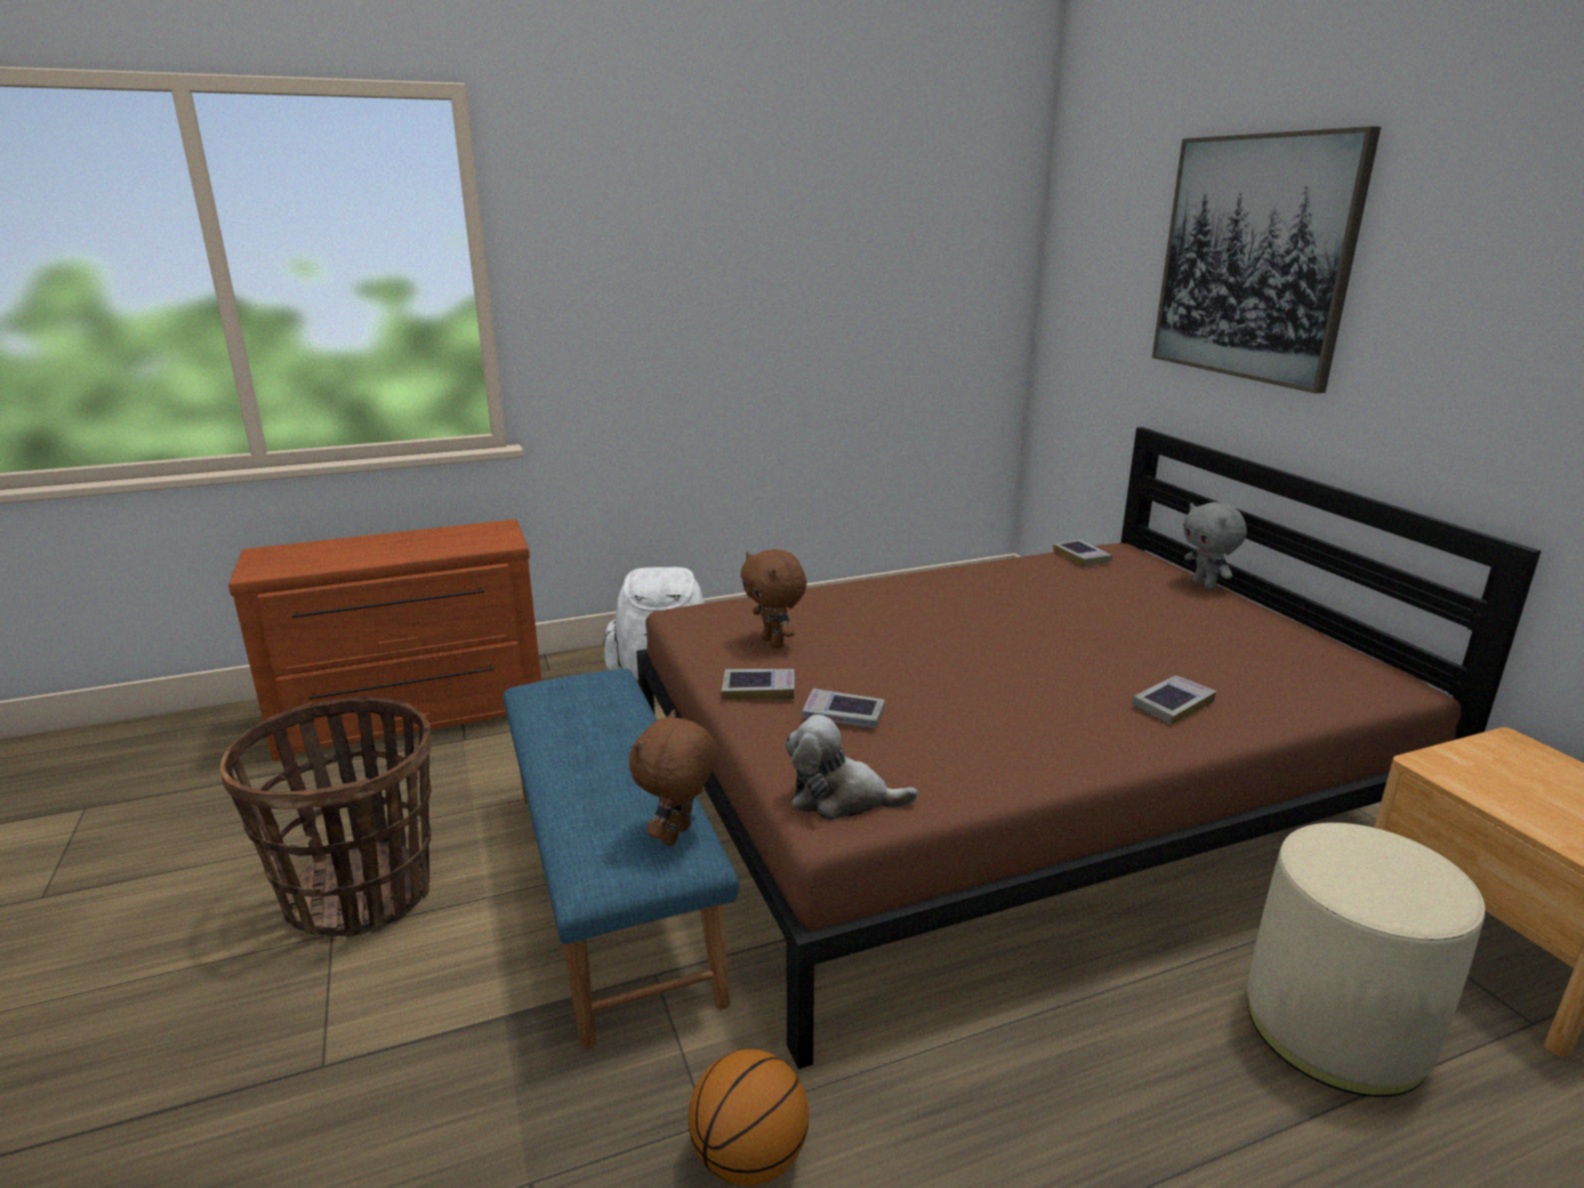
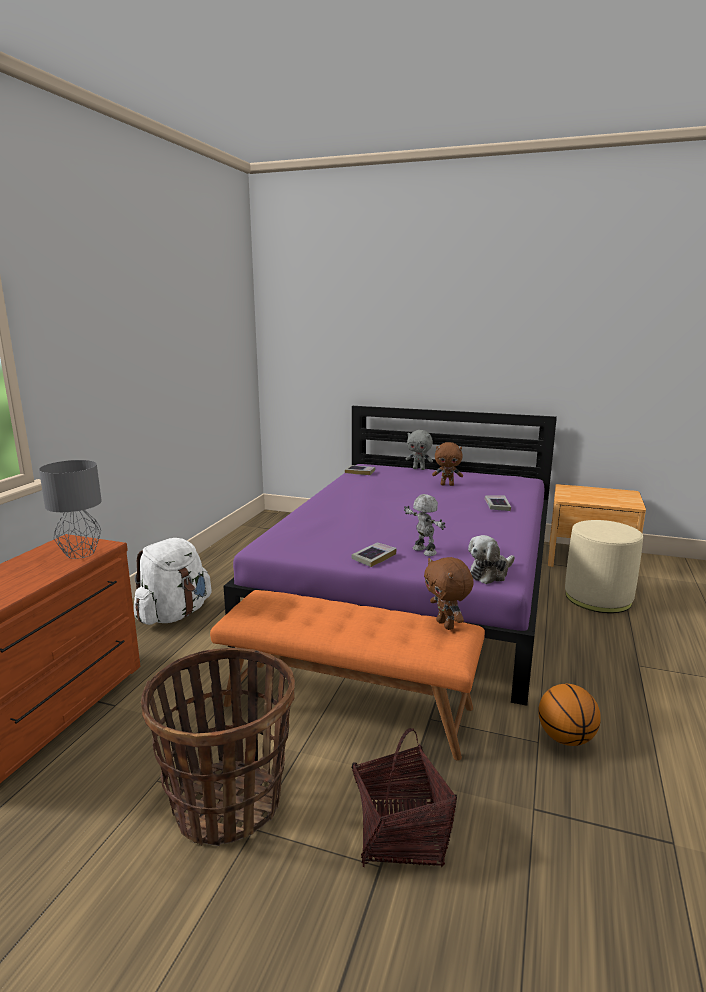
camera: 50 degrees left, 5 degrees down
blue bench [503,669,739,1049] -> orange bench [210,590,485,761]
brown bed [636,427,1541,1069] -> purple bed [223,406,557,706]
brown plush toy [741,549,807,648] -> brown plush toy moved to [432,442,463,486]
book [802,688,885,728] -> toy robot [404,494,446,556]
picture [1152,126,1381,394] -> none
none -> grey table lamp [39,460,102,559]
none -> basket [351,728,457,867]

